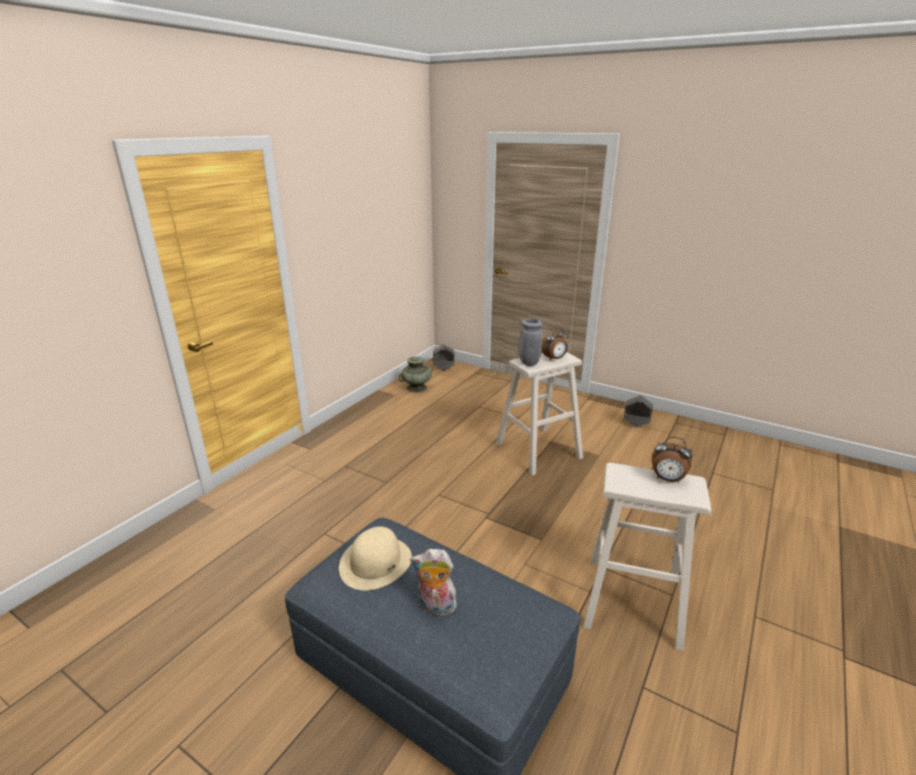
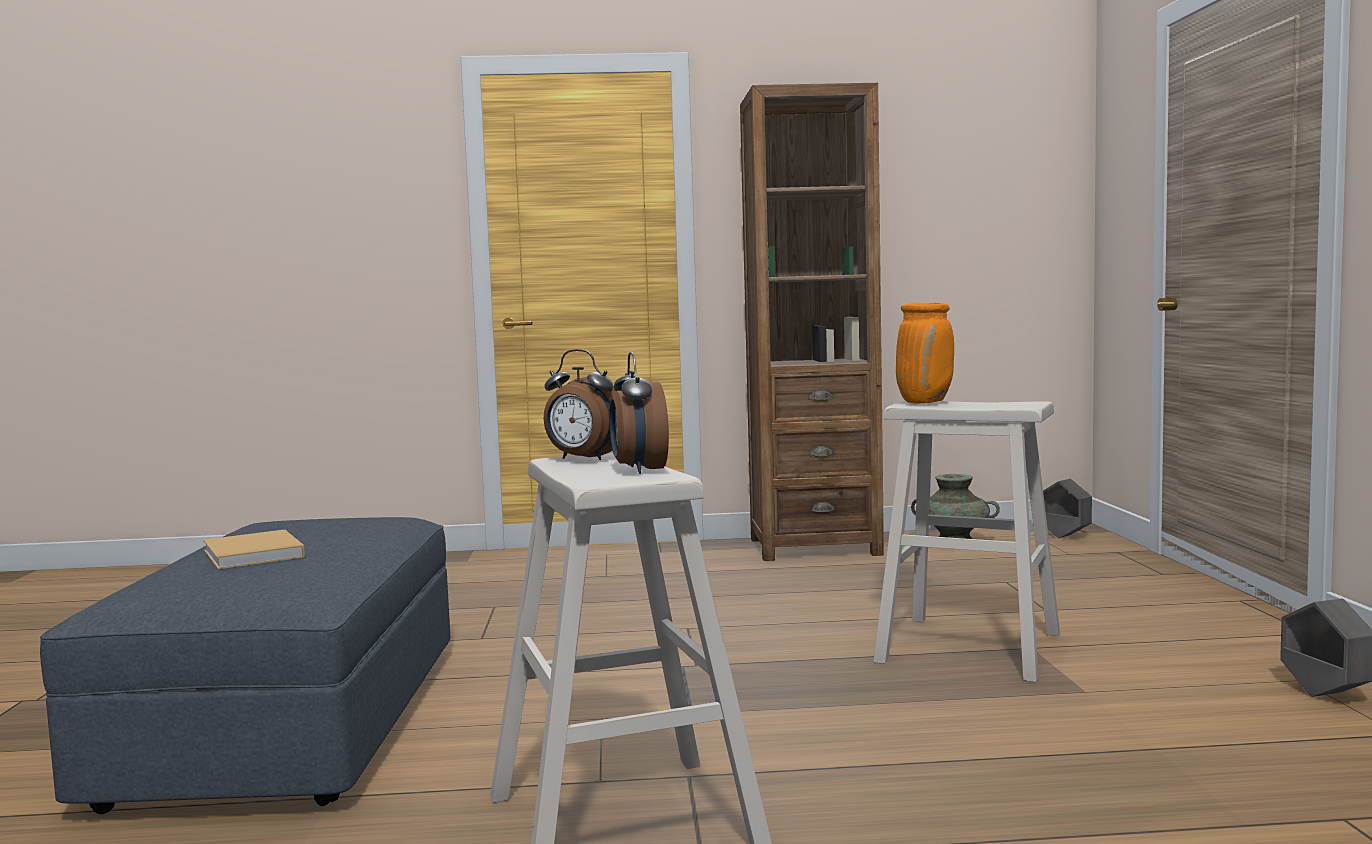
camera: 55 degrees right, 20 degrees down
beige hat [339,526,412,591] -> none
plush toy [410,549,457,616] -> beige book [203,529,305,569]
grey vase [519,318,543,366] -> orange vase [896,303,954,404]
alarm clock [542,327,568,360] -> alarm clock moved to [544,349,616,460]
none -> brown bookcase [740,83,884,561]

